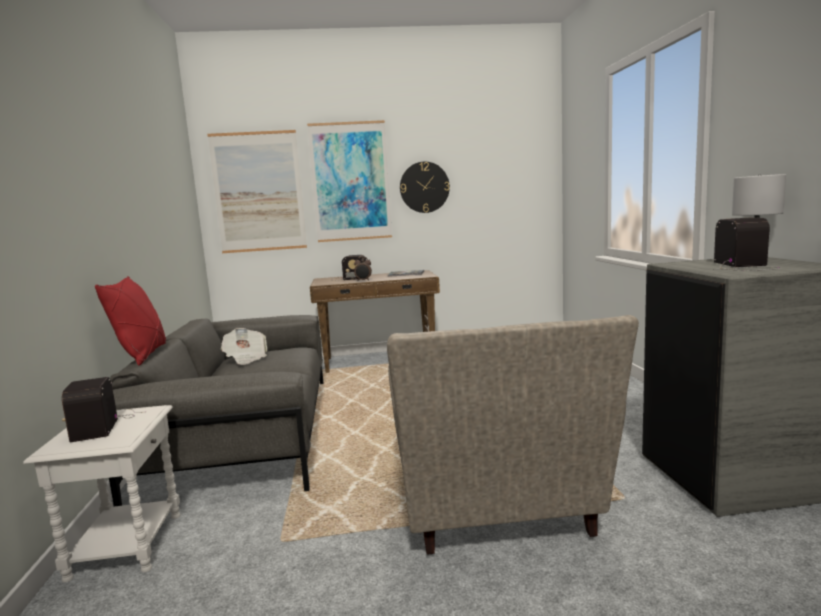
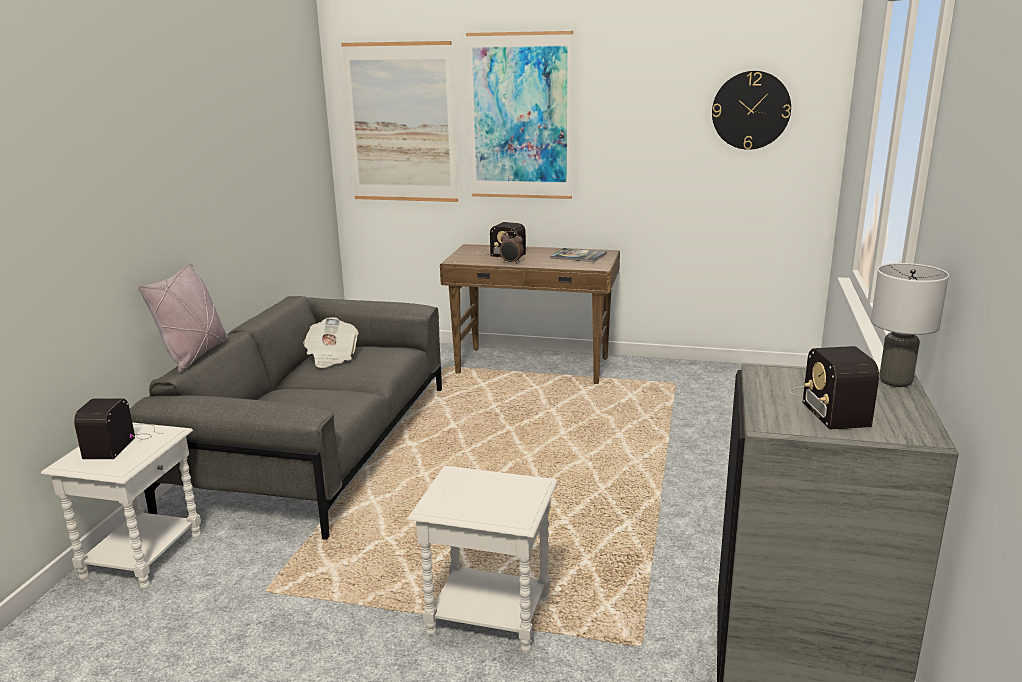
camera: 20 degrees right, 10 degrees up
red pillow [95,276,166,366] -> purple pillow [138,263,228,373]
beige armchair [387,315,639,555] -> white side table [407,466,558,652]
wall clock [400,162,450,213] -> wall clock moved to [712,71,791,150]
radio [713,218,781,271] -> radio turned 150 degrees clockwise [790,346,879,429]

